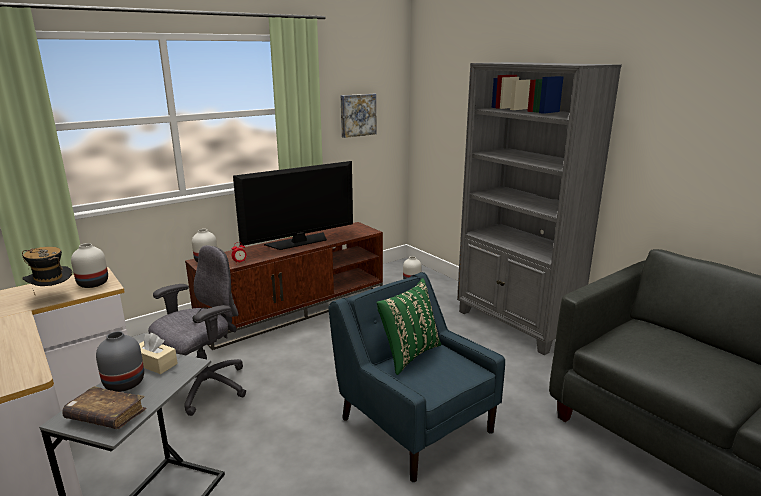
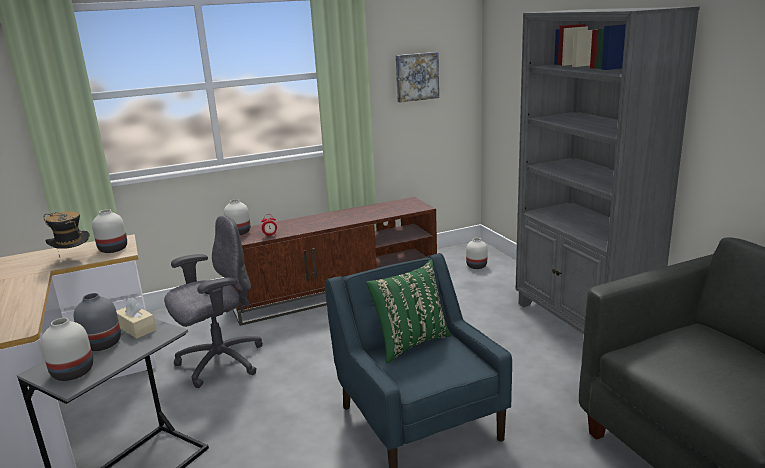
camera: 15 degrees right, 0 degrees up
brown book [62,386,147,429] -> white vase [41,318,93,381]
television [233,161,353,250] -> none

